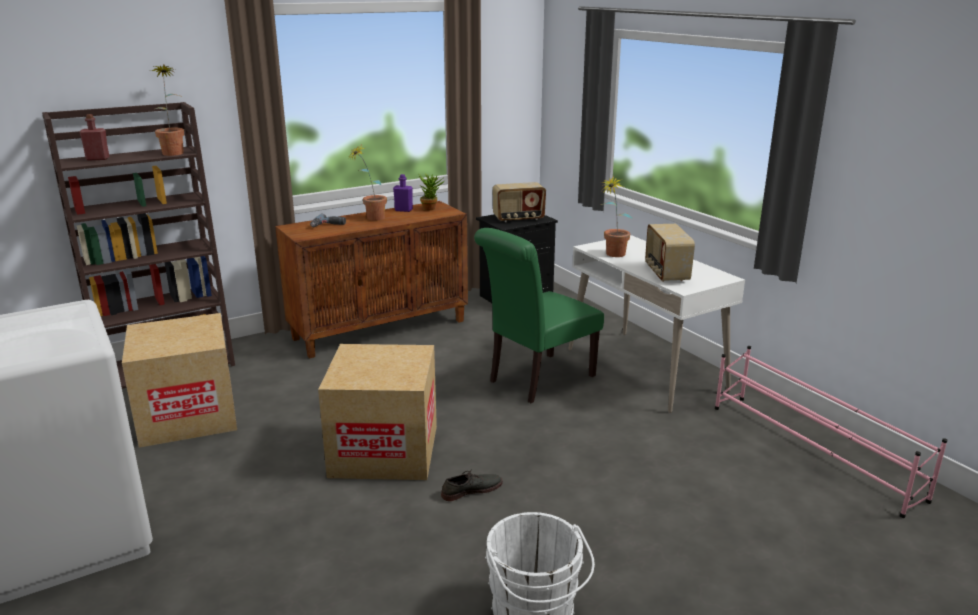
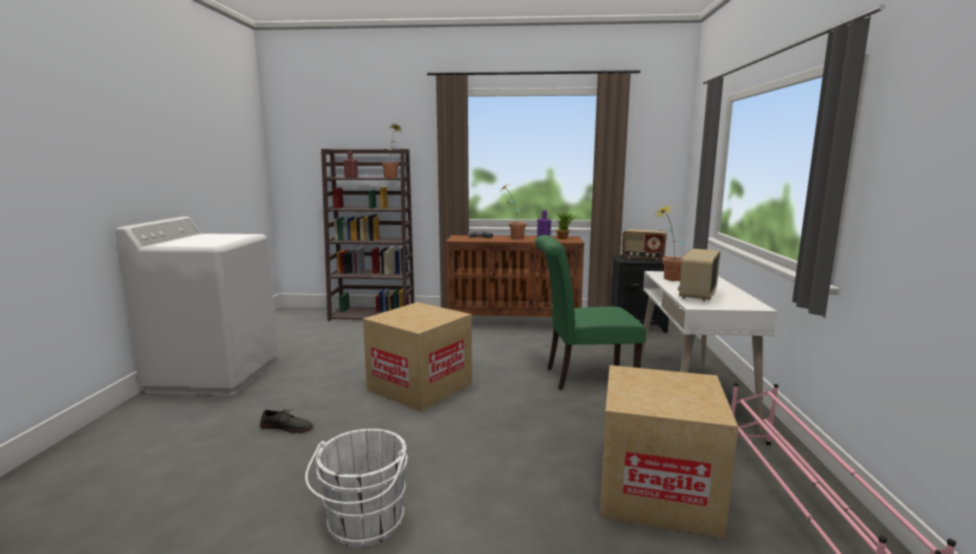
camera: 35 degrees right, 10 degrees down
cardboard box [122,313,237,448] -> cardboard box moved to [600,365,738,539]
grey shoe [441,469,503,501] -> grey shoe moved to [260,409,314,433]

